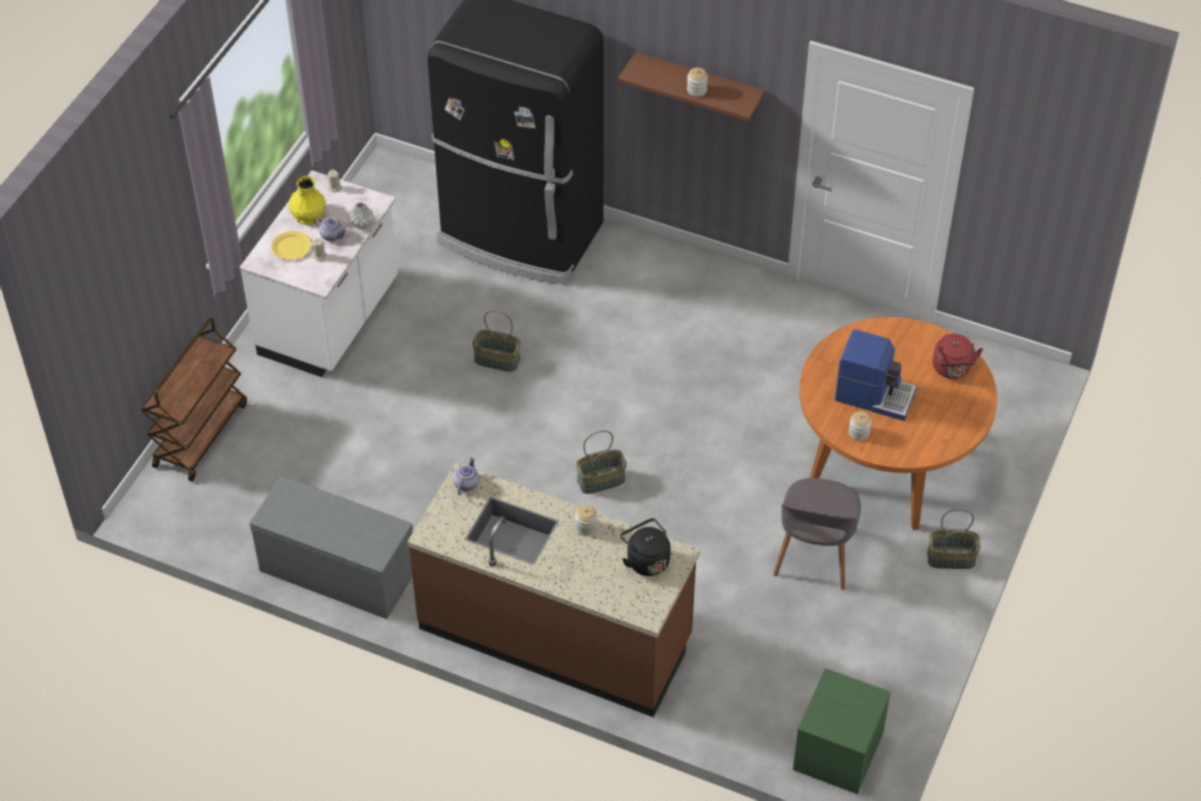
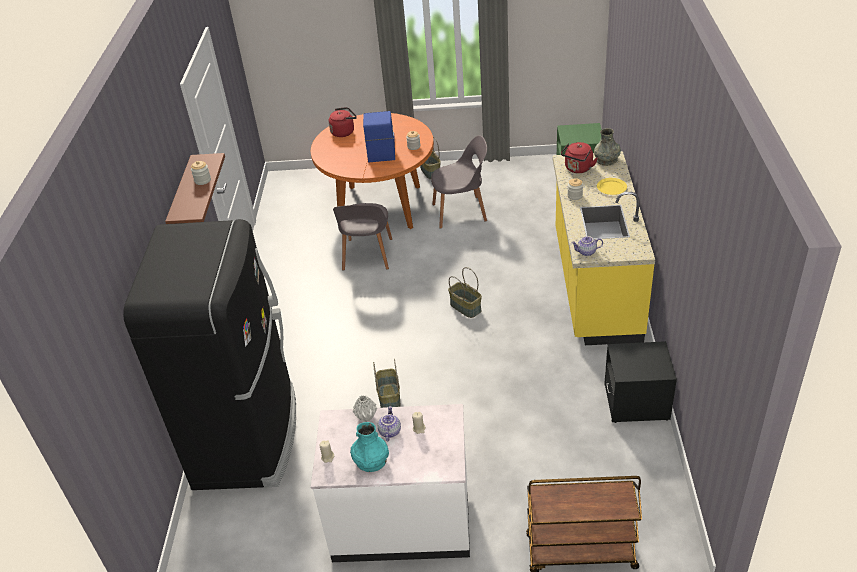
camera: 110 degrees left, 10 degrees down
grey bench [250,476,413,619] -> black nightstand [604,341,677,423]
yellow plate [272,231,311,260] -> yellow plate moved to [597,178,627,195]
yellow vase [289,176,326,225] -> turquoise vase [350,422,389,472]
brown counter [407,463,700,717] -> yellow counter [553,151,655,345]
black kettle [620,518,671,576] -> red kettle [561,142,598,173]
none -> grey chair [333,203,392,270]
none -> grey vase [594,128,621,166]

